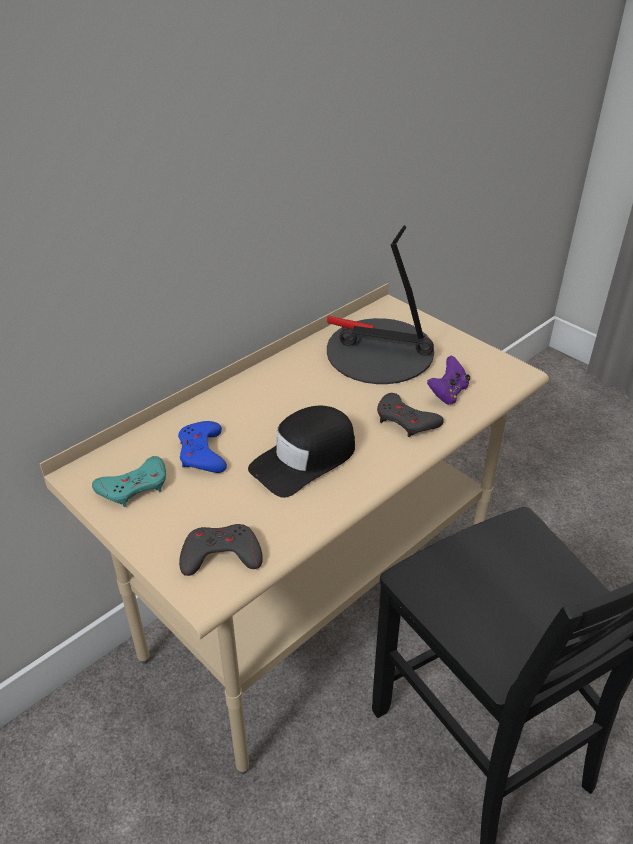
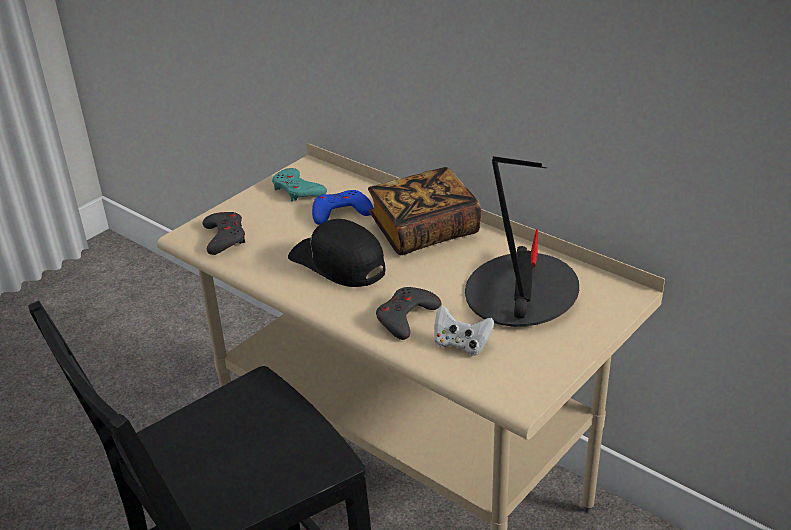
camera: 85 degrees right, 5 degrees down
purple game controller [427,356,470,404] -> white game controller [434,305,494,355]
none -> book [368,167,482,255]

